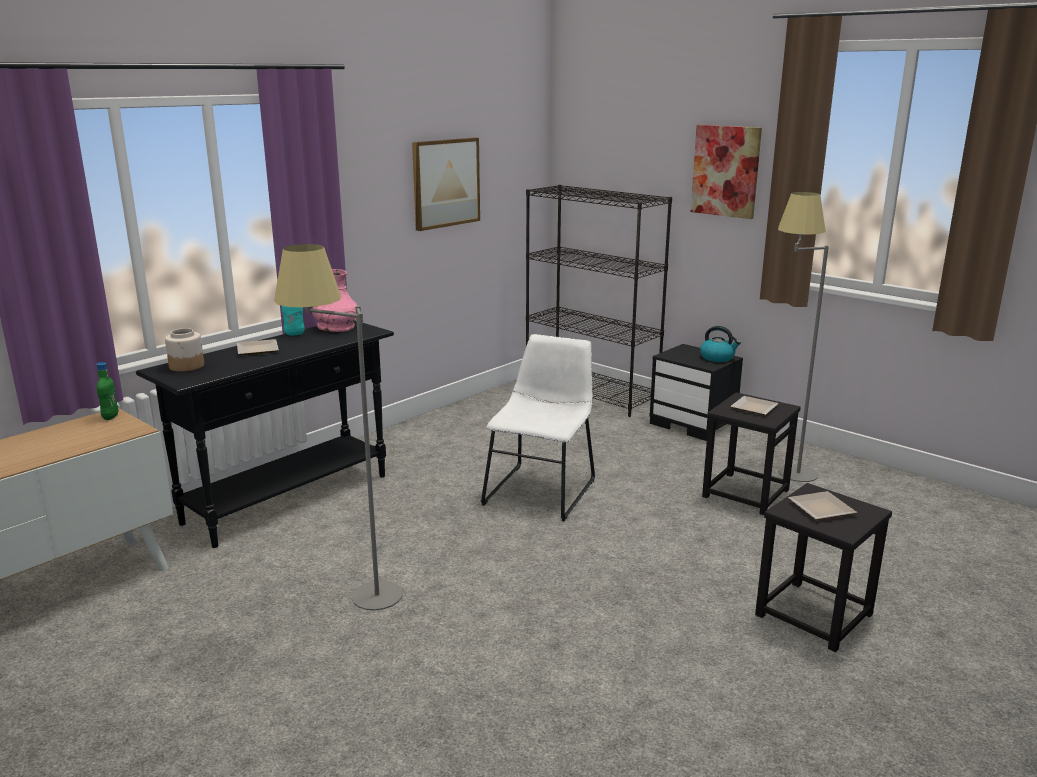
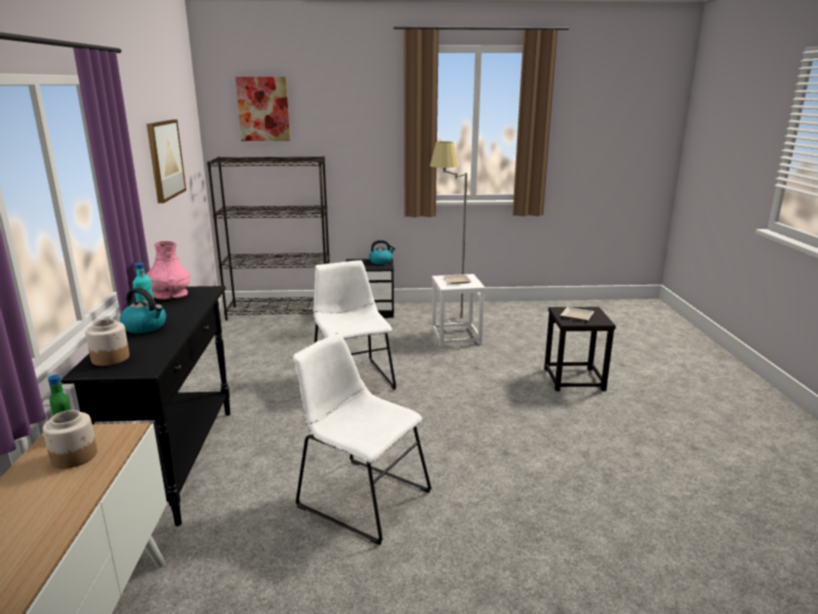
camera: 45 degrees left, 0 degrees up
plate [237,339,279,355] -> kettle [120,288,166,333]
grey floor lamp [274,244,403,610] -> white chair [293,333,432,545]
picture [691,125,762,219] -> picture moved to [236,77,290,141]
black stool [702,392,801,515] -> white stool [432,274,486,347]
none -> jar [43,410,97,469]

